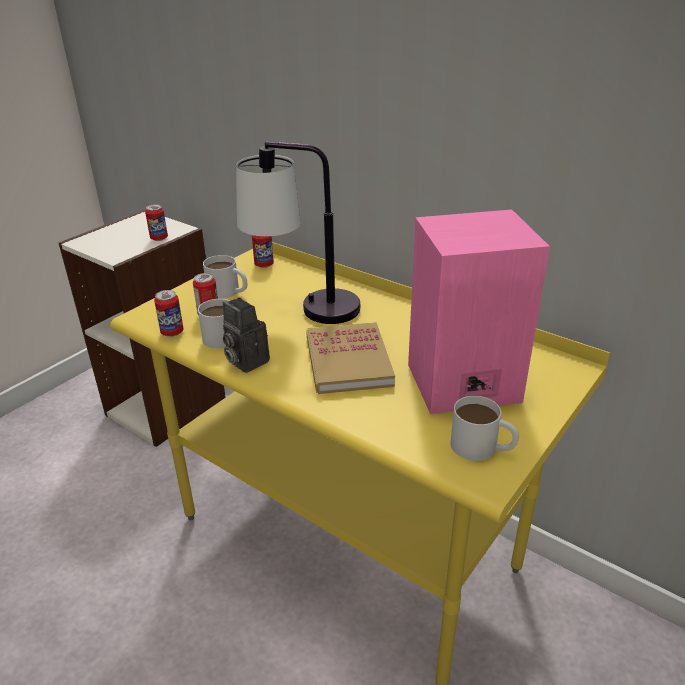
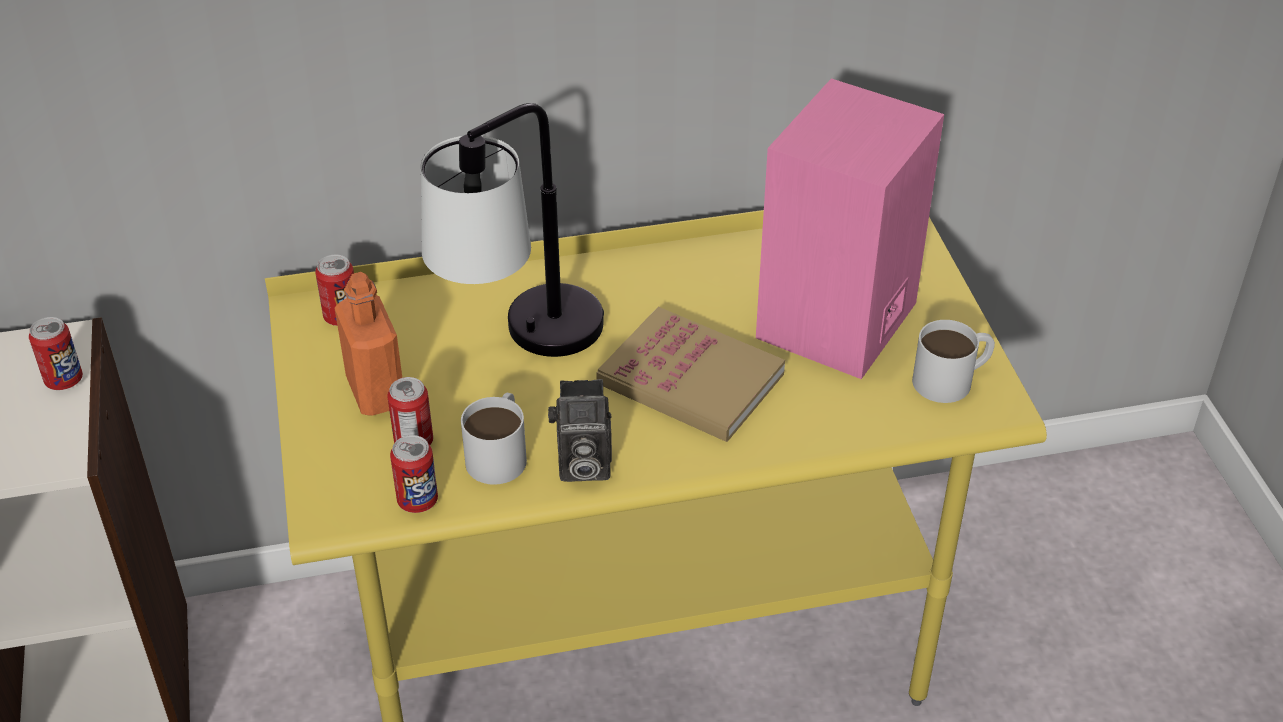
camera: 50 degrees left, 10 degrees up
white mug [203,255,247,299] -> orange bottle [334,272,402,416]

